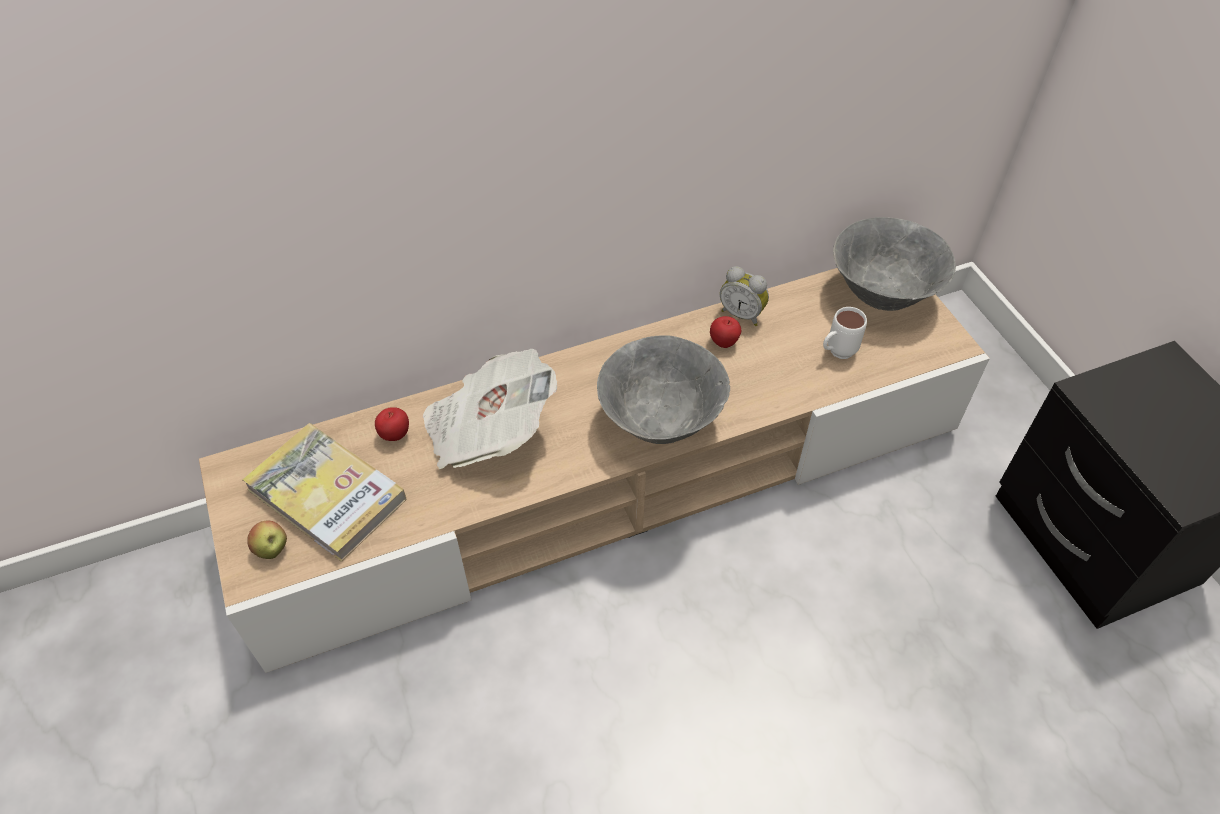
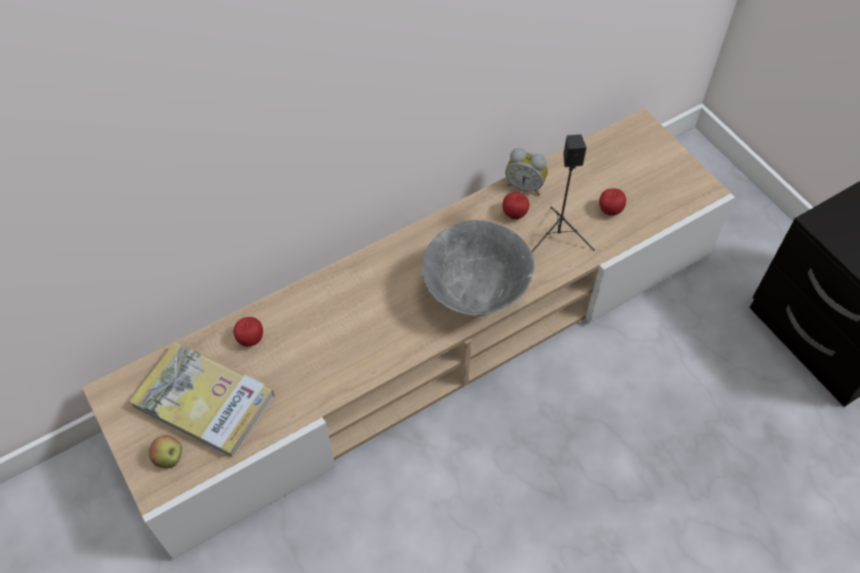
camera: 10 degrees left, 5 degrees up
newspaper [423,349,557,469] -> none
white mug [823,307,867,359] -> apple [599,188,626,215]
grey bowl [833,217,956,311] -> none
none -> black speaker [531,134,595,252]

